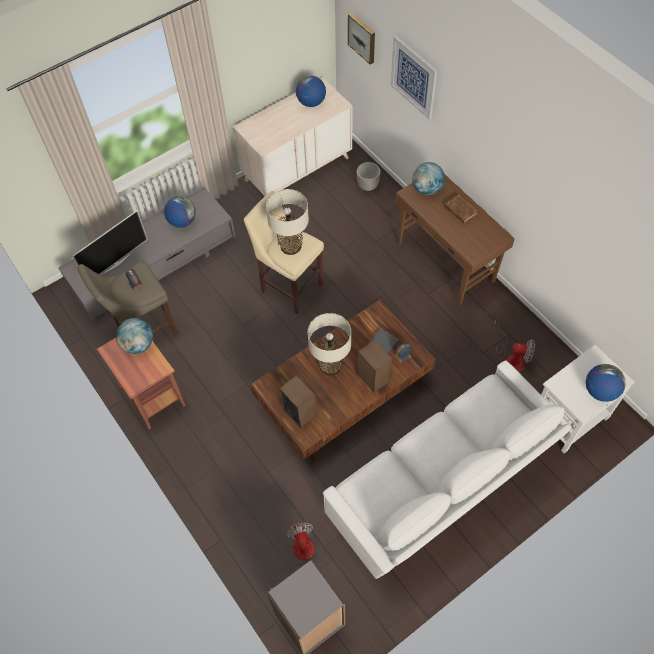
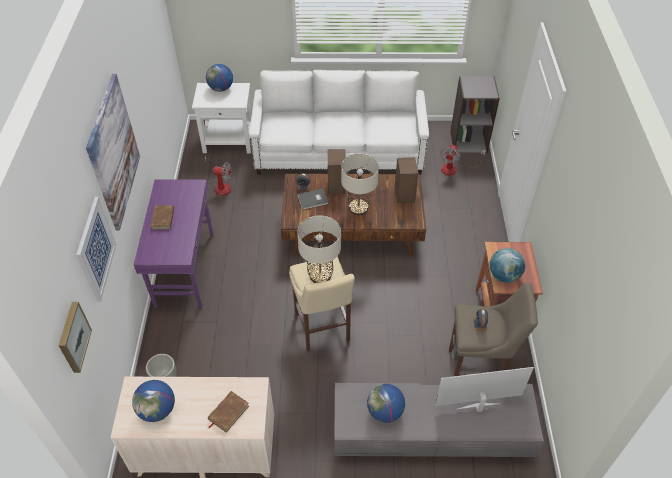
camera: 145 degrees left, 10 degrees down
brown console table [395,175,515,306] -> purple console table [134,179,213,308]
globe [412,162,445,195] -> none
fan [494,317,535,372] -> fan turned 135 degrees clockwise [205,155,231,196]
none -> picture [86,74,140,230]
none -> brown book [208,391,249,433]

